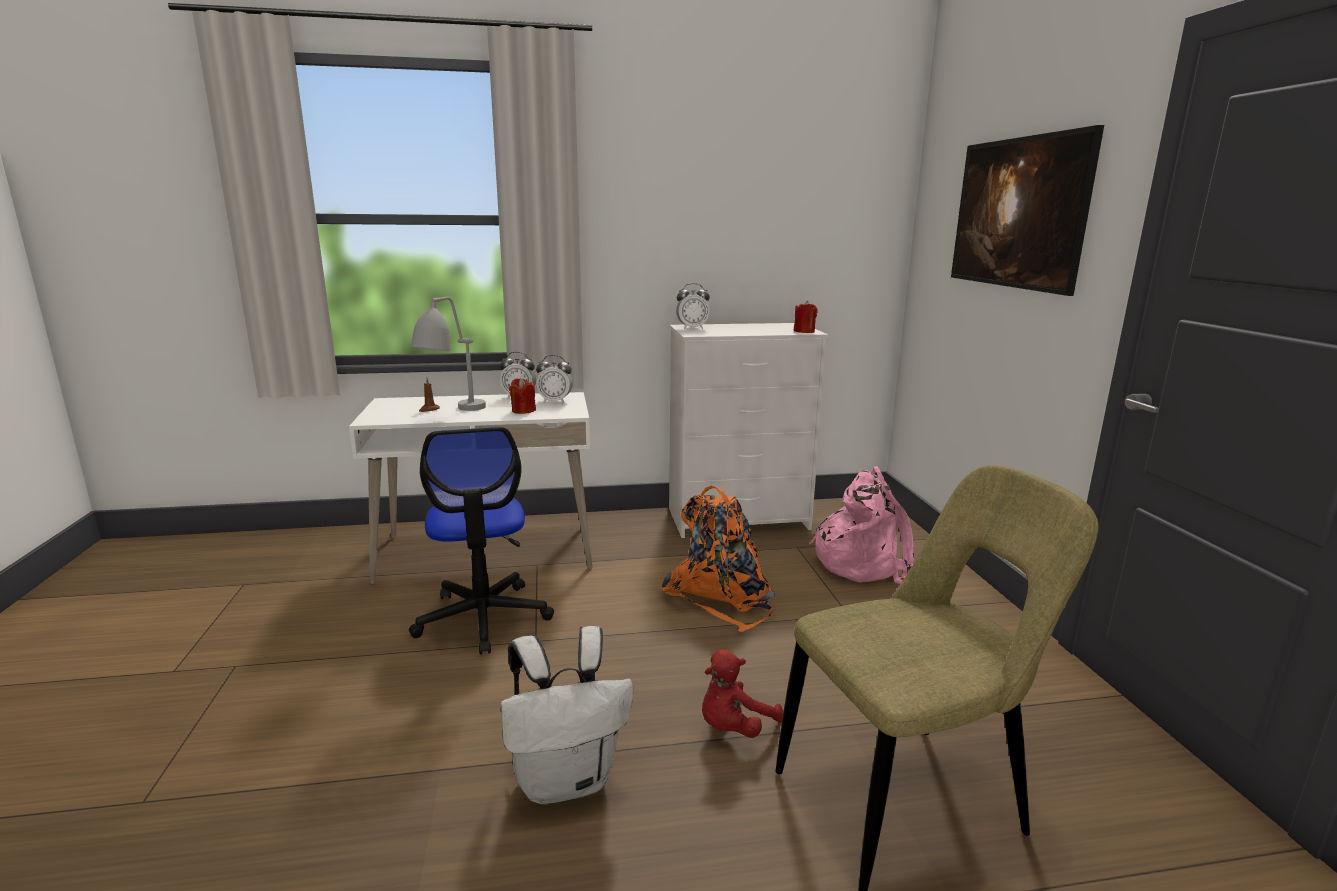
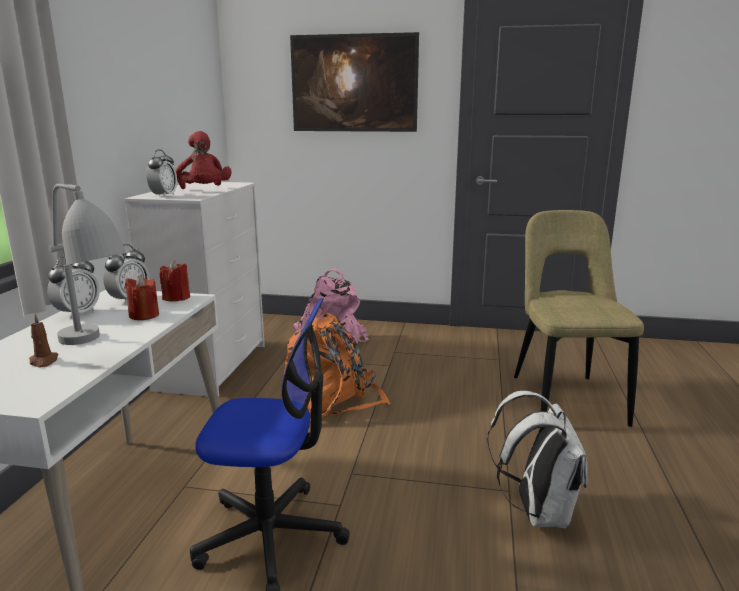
camera: 70 degrees left, 0 degrees up
red plush toy [702,649,783,738] -> red plush toy moved to [176,131,232,189]
red candle [794,301,818,333] -> red candle moved to [160,260,190,301]

